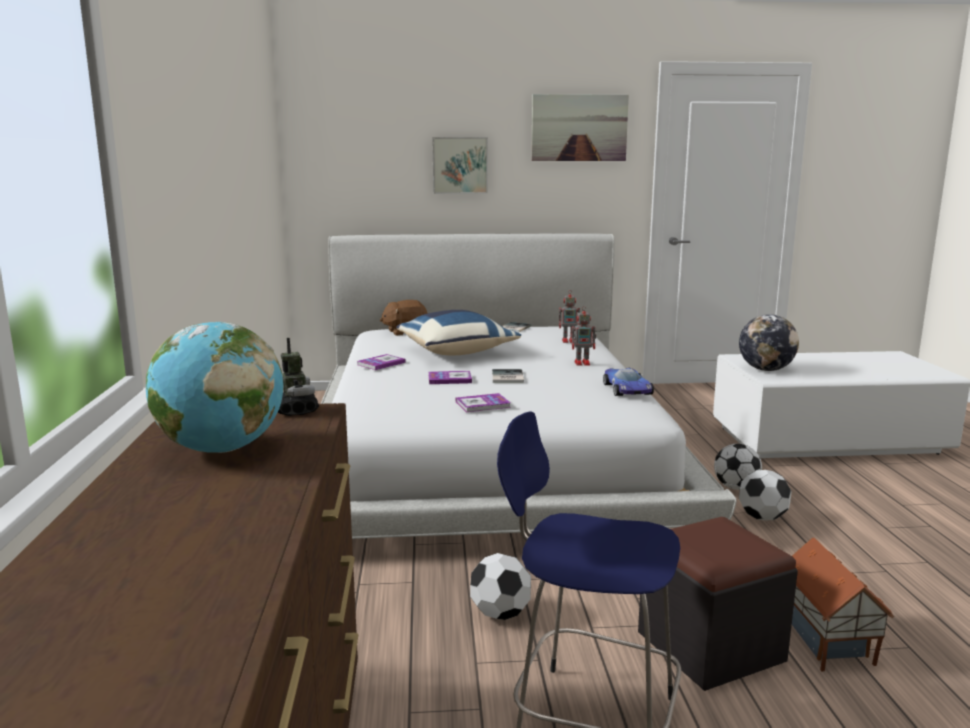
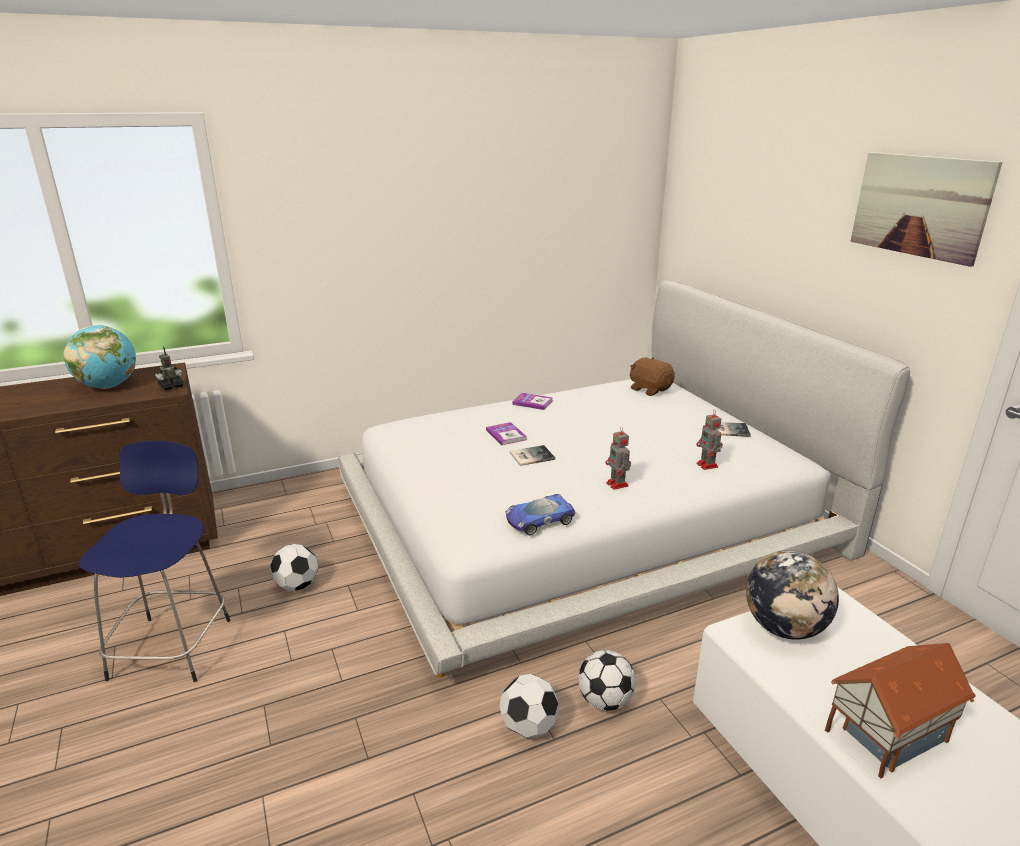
camera: 70 degrees right, 10 degrees up
blue pillow [396,310,521,355] -> none
picture [432,137,488,194] -> none
book [456,393,511,412] -> none
black ottoman [638,517,798,691] -> none
toy house [792,538,894,671] -> toy house moved to [825,643,976,778]

